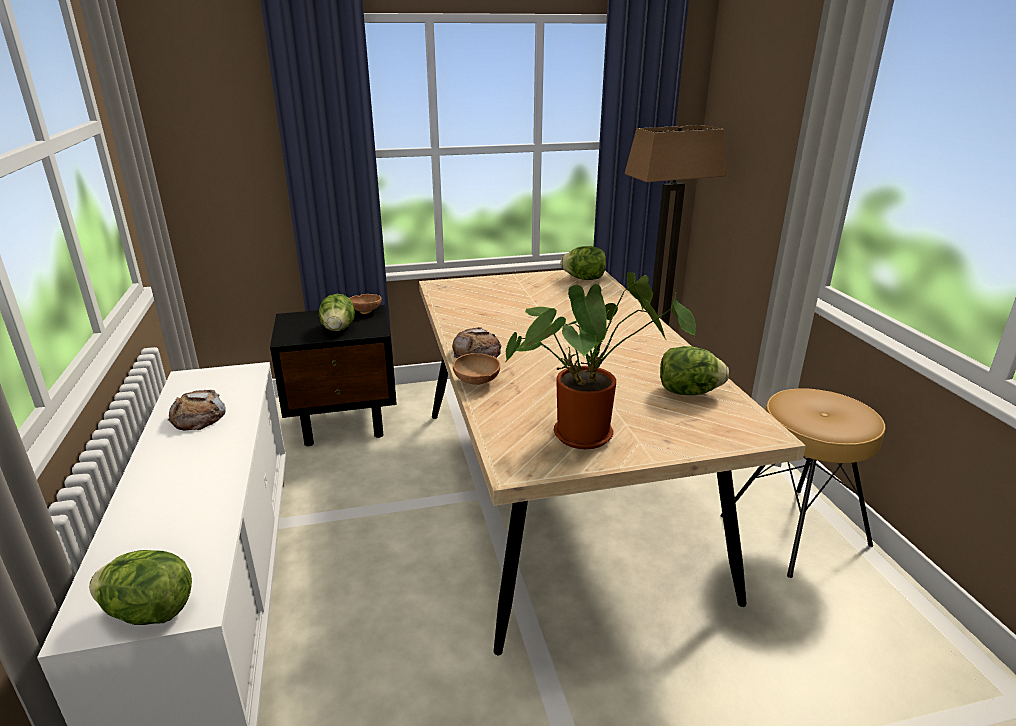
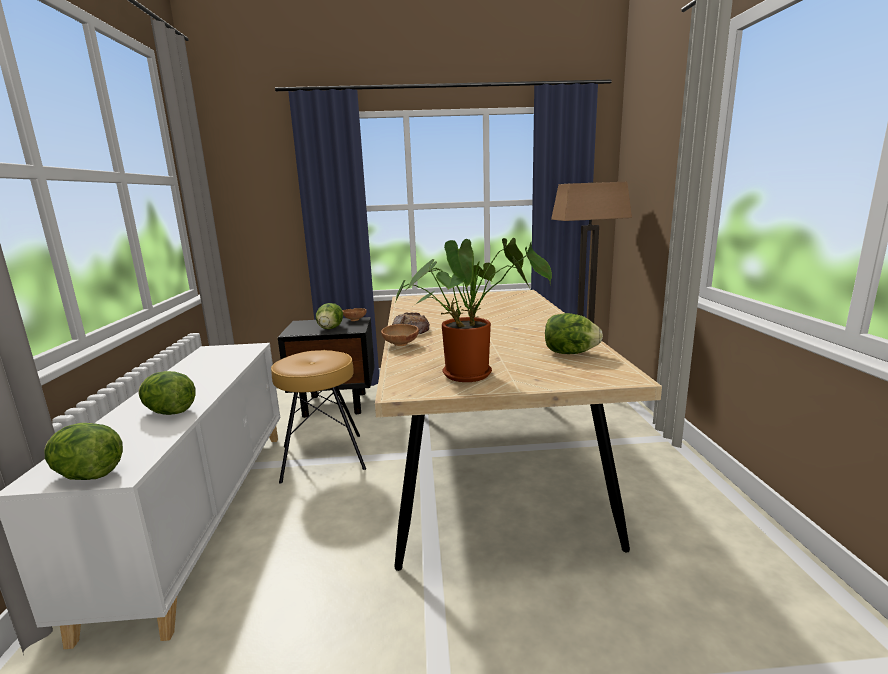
camera: 10 degrees right, 10 degrees down
bread [168,390,226,430] -> none
lettuce [560,246,606,280] -> lettuce moved to [138,371,195,415]
brown stool [720,388,885,578] -> brown stool moved to [271,350,366,483]

